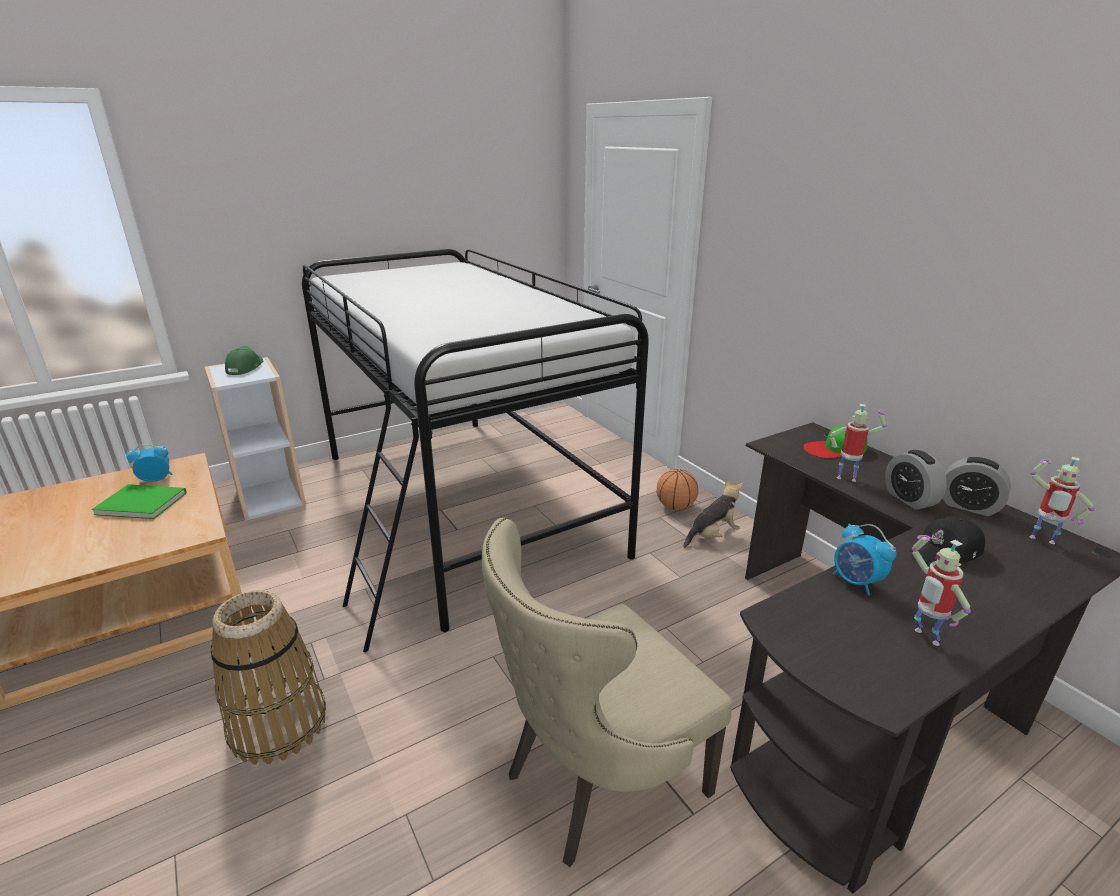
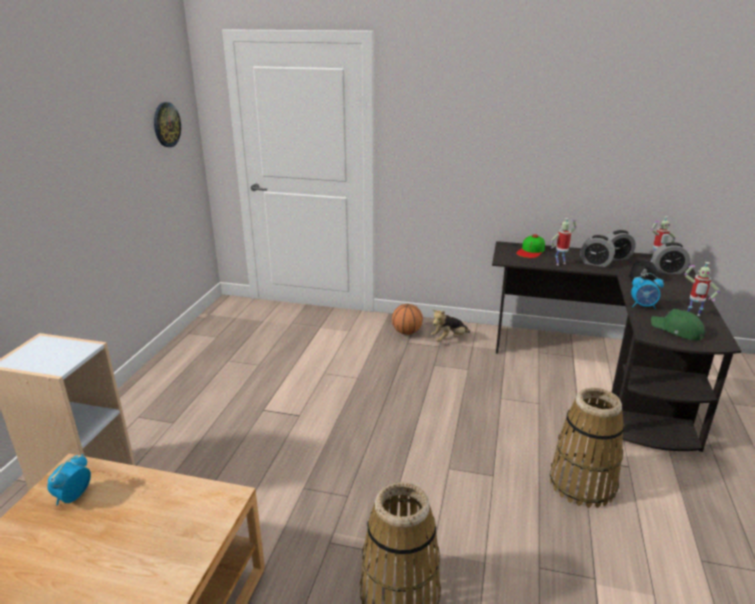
camera: 45 degrees left, 0 degrees up
green book [92,484,187,519] -> none
green cap [225,346,263,375] -> green cap moved to [651,309,705,340]
black bed [302,249,649,652] -> none
beige chair [482,518,732,867] -> basket [550,388,624,508]
plush toy [683,479,743,548] -> plush toy turned 135 degrees counterclockwise [431,310,470,342]
none -> wall clock [154,102,181,147]
none -> alarm clock [652,242,690,274]

